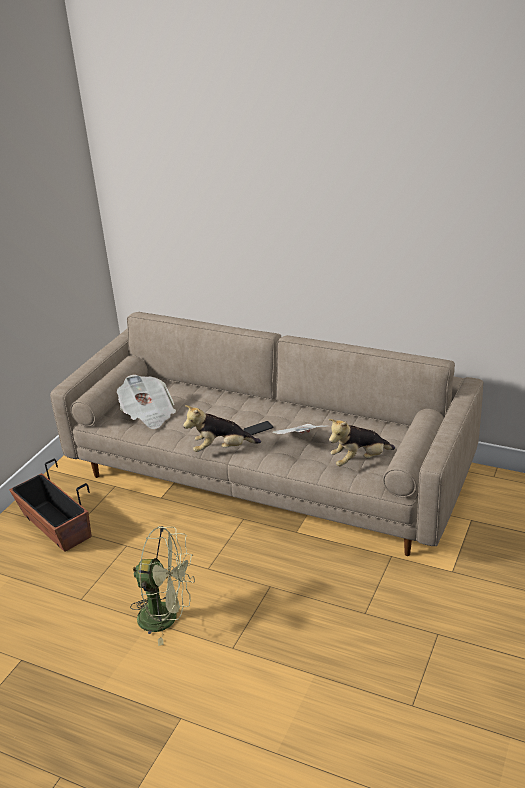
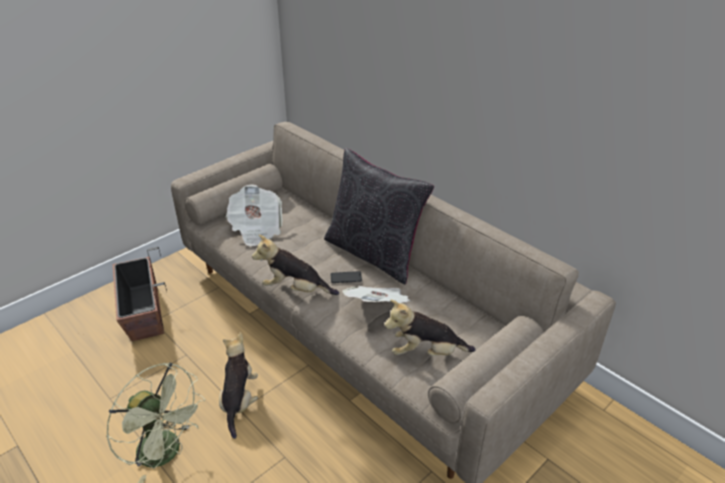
camera: 20 degrees right, 5 degrees up
none -> plush toy [219,332,258,439]
none -> black pillow [324,148,434,285]

